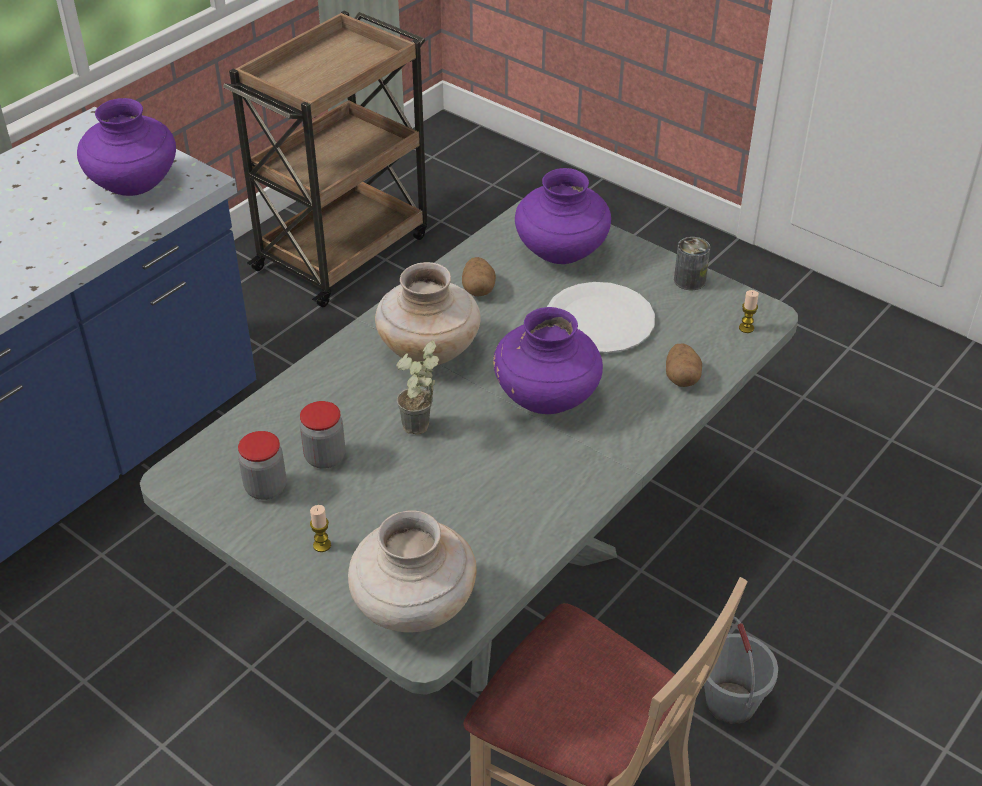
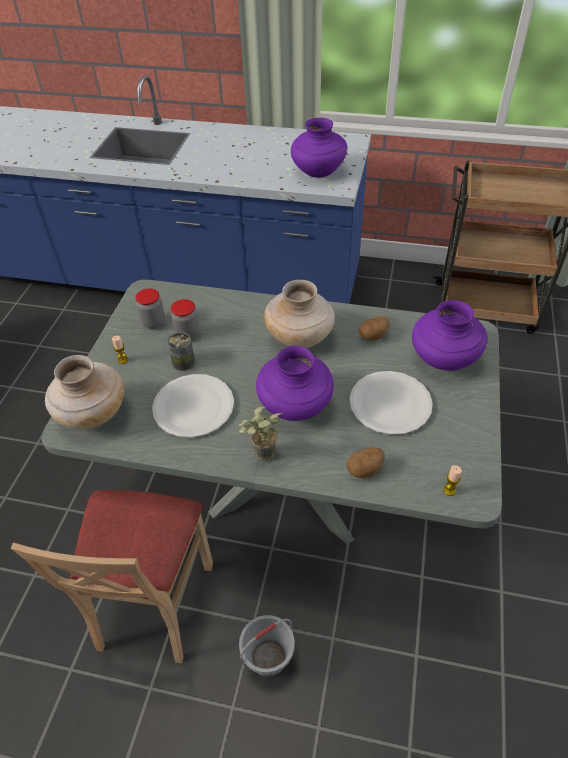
camera: 65 degrees right, 5 degrees up
potted plant [396,340,439,435] -> potted plant moved to [239,407,283,461]
can [674,237,710,290] -> can moved to [167,332,195,371]
none -> white plate [152,374,234,438]

